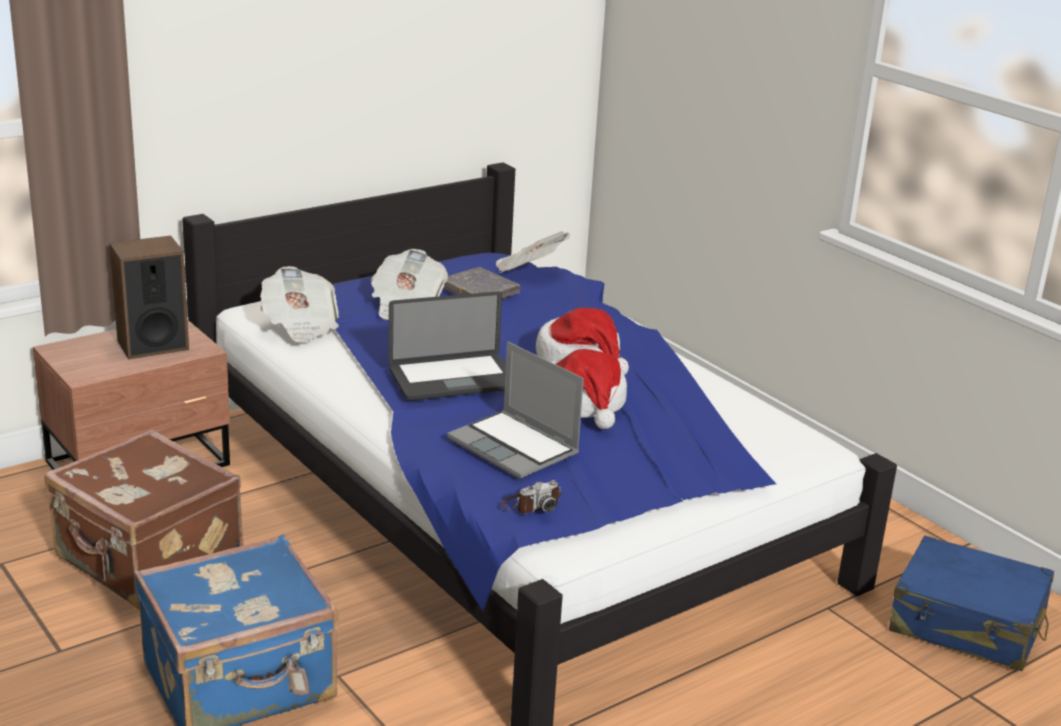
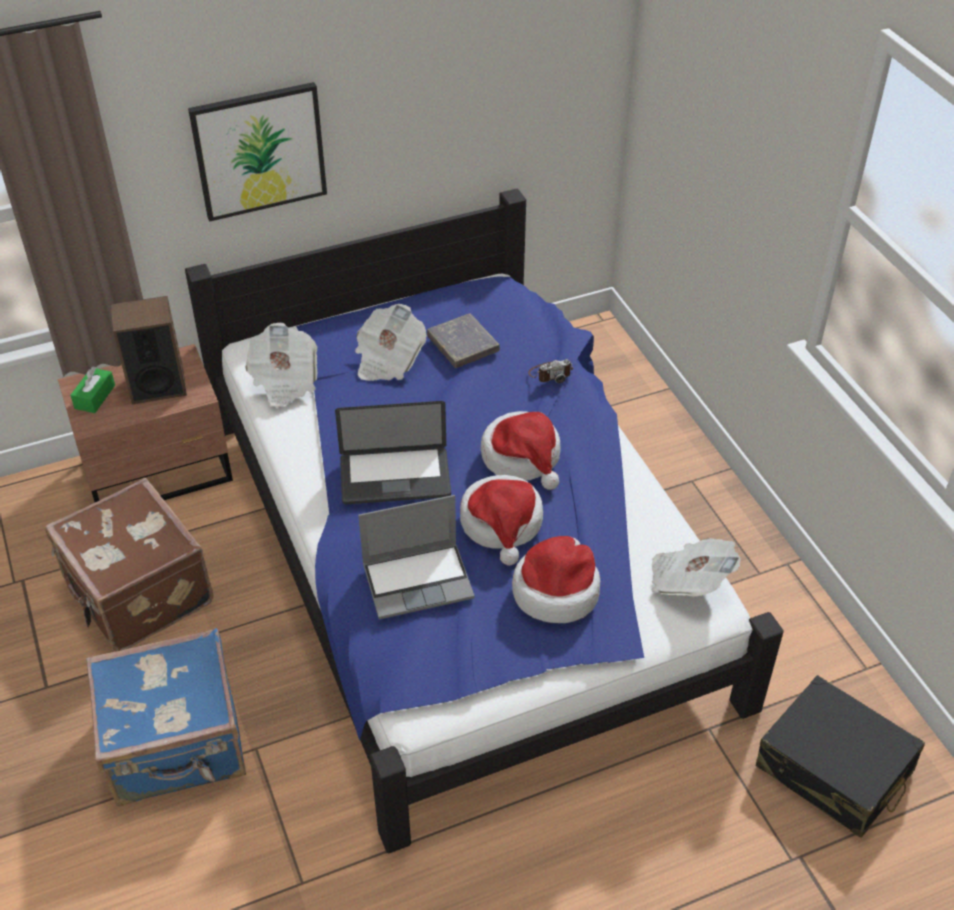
camera: 15 degrees right, 20 degrees up
laptop [447,342,584,479] -> laptop turned 75 degrees counterclockwise [358,495,475,619]
newspaper [496,231,570,273] -> newspaper moved to [651,538,741,597]
camera [501,480,561,514] -> camera moved to [528,359,573,383]
blue suitcase [889,535,1054,671] -> black suitcase [756,675,925,838]
none -> green tissue box [70,367,115,413]
none -> picture [188,82,327,222]
none -> hat [512,536,600,623]

